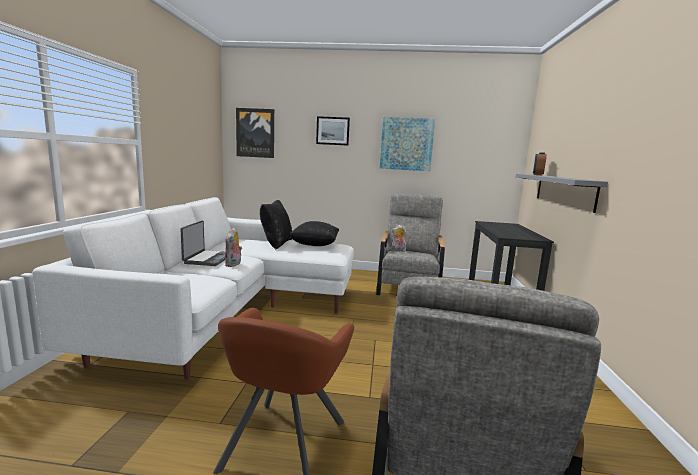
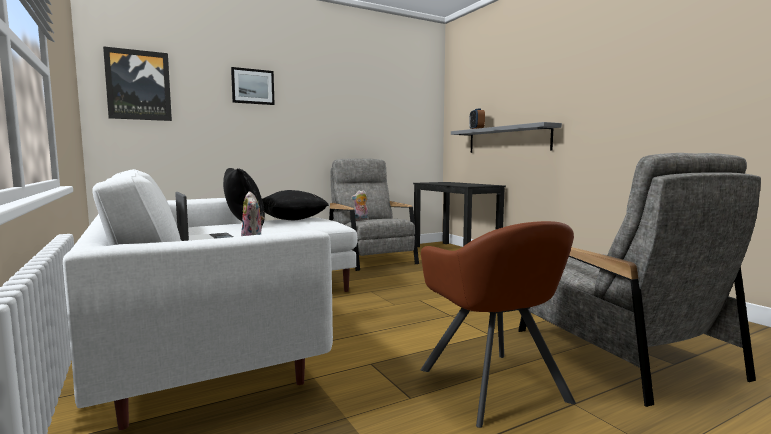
camera: 35 degrees left, 5 degrees down
picture [380,116,435,171] -> none

